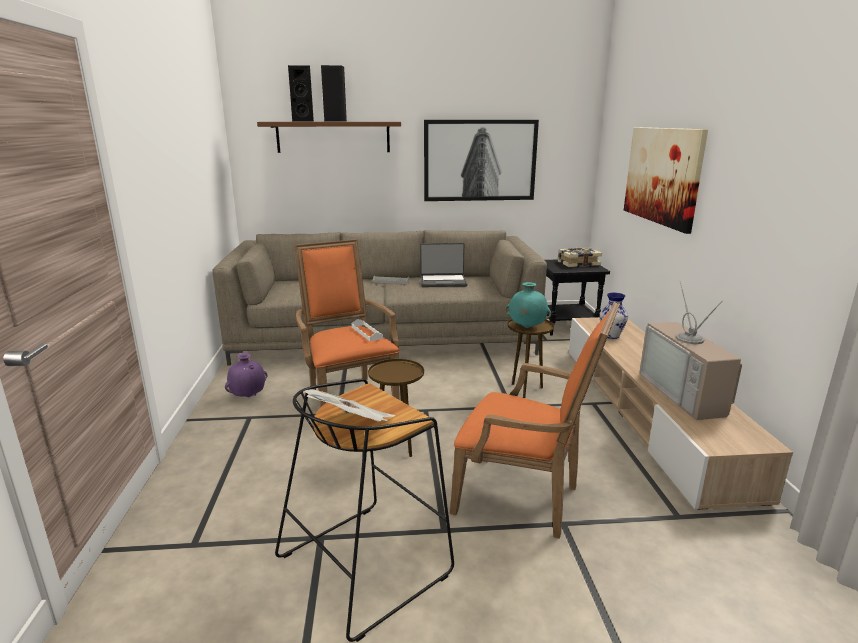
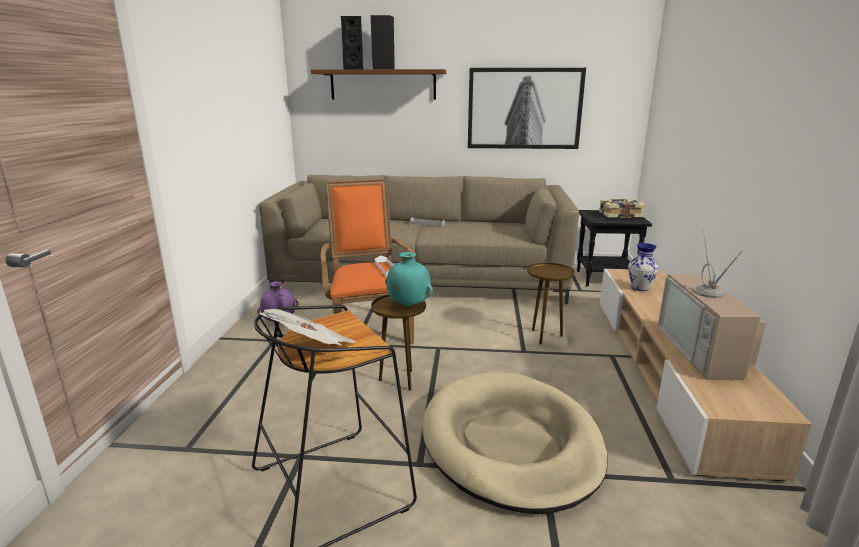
camera: 10 degrees right, 0 degrees up
laptop [420,243,467,287] -> none
orange armchair [450,301,620,539] -> beige dog bed [422,372,607,514]
turquoise vase [506,282,551,328] -> turquoise vase moved to [385,252,433,306]
picture [624,127,708,234] -> none

